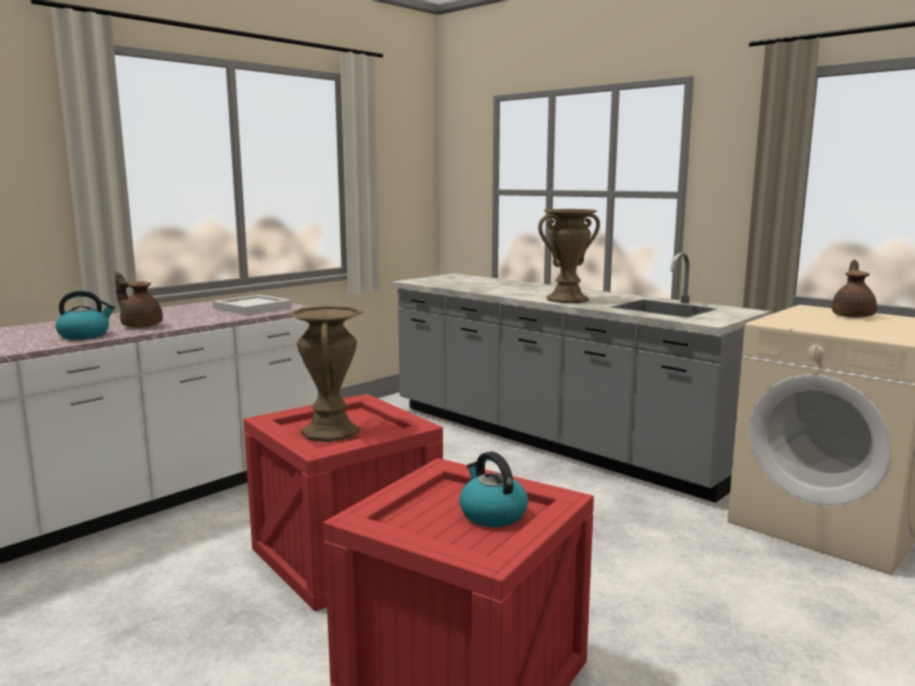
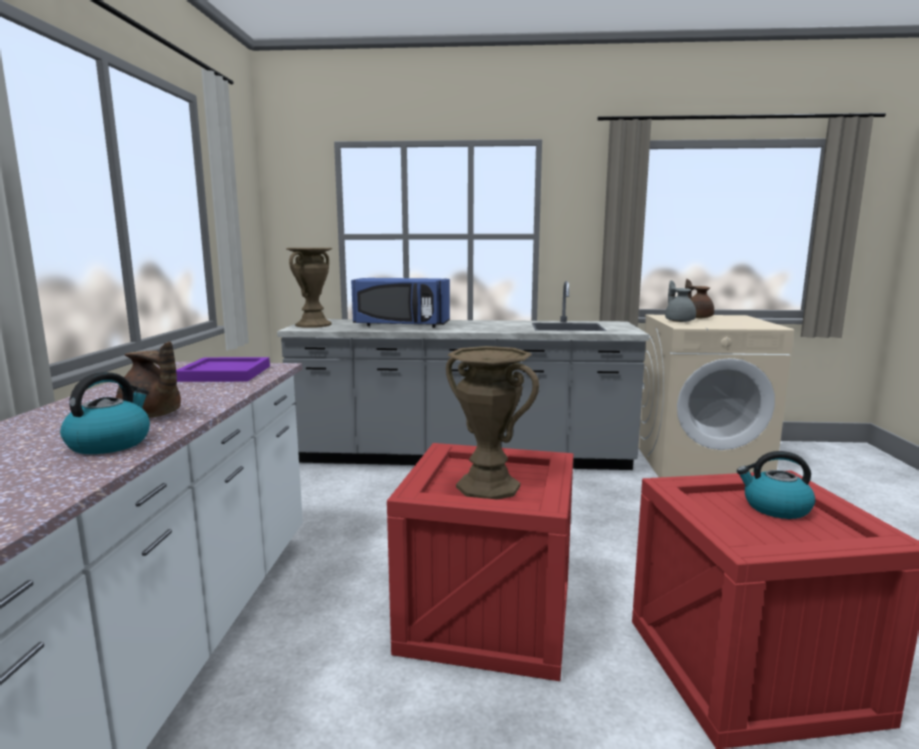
camera: 40 degrees left, 0 degrees up
brown teapot [115,272,163,328] -> brown teapot turned 135 degrees counterclockwise [116,341,181,418]
white tray [213,295,292,315] -> purple tray [176,357,270,382]
brown vase [538,209,600,303] -> brown vase moved to [286,248,332,328]
none -> blue microwave [351,278,450,328]
none -> grey teapot [665,280,696,322]

